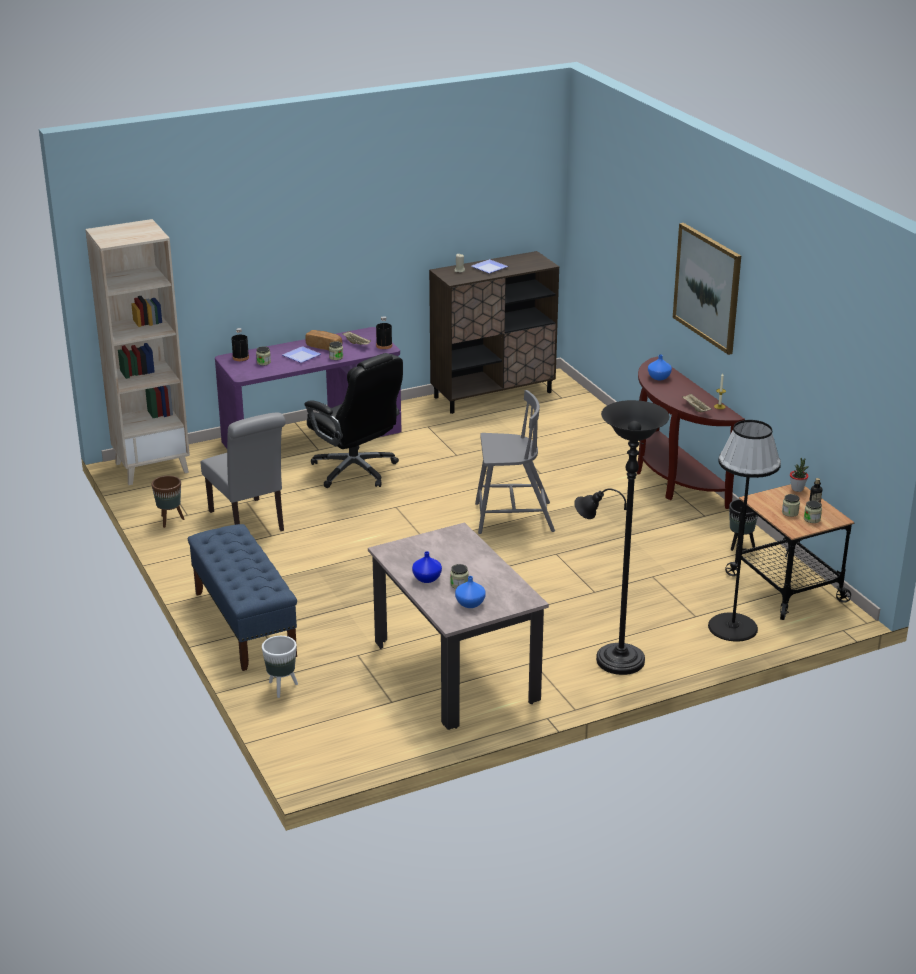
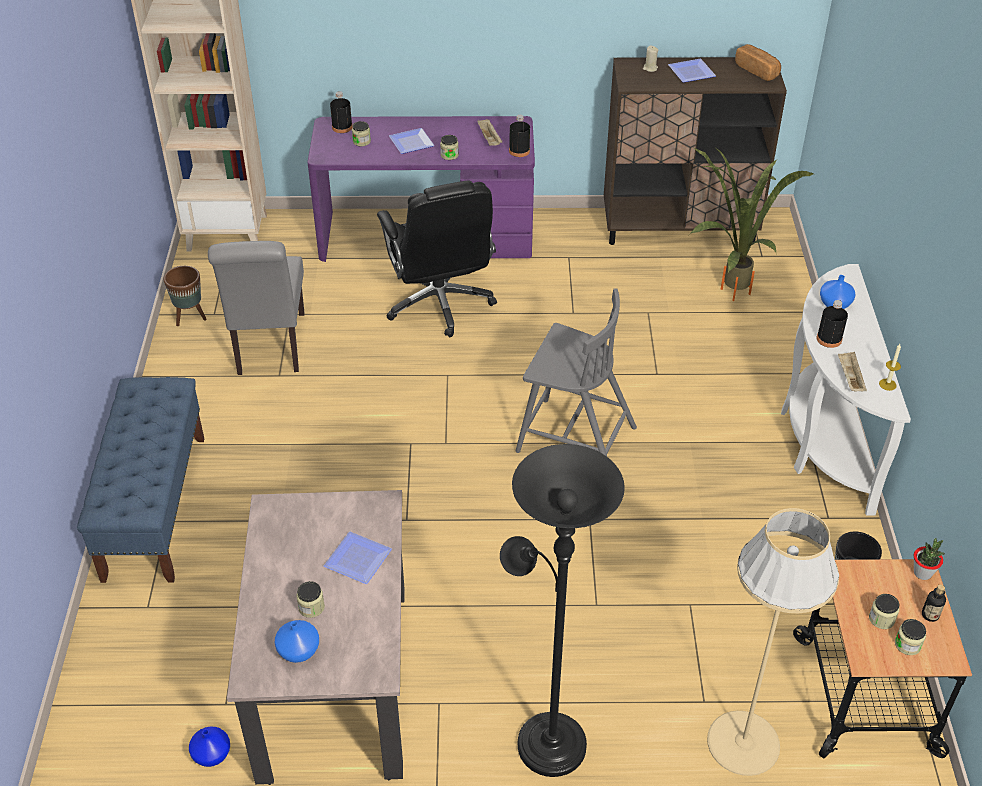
camera: 25 degrees right, 15 degrees up
white planter [262,636,298,698] -> none
bread [305,330,342,350] -> bread moved to [735,44,781,81]
blue vase [412,551,442,583] -> blue vase moved to [189,726,230,767]
brown console table [636,357,745,509] -> white console table [781,264,911,516]
picture [673,223,741,355] -> none
black floor lamp [708,420,781,642] -> beige floor lamp [707,508,839,776]
none -> plate [324,532,392,584]
none -> potted plant [689,148,814,301]
none -> black bottle [817,300,848,348]

